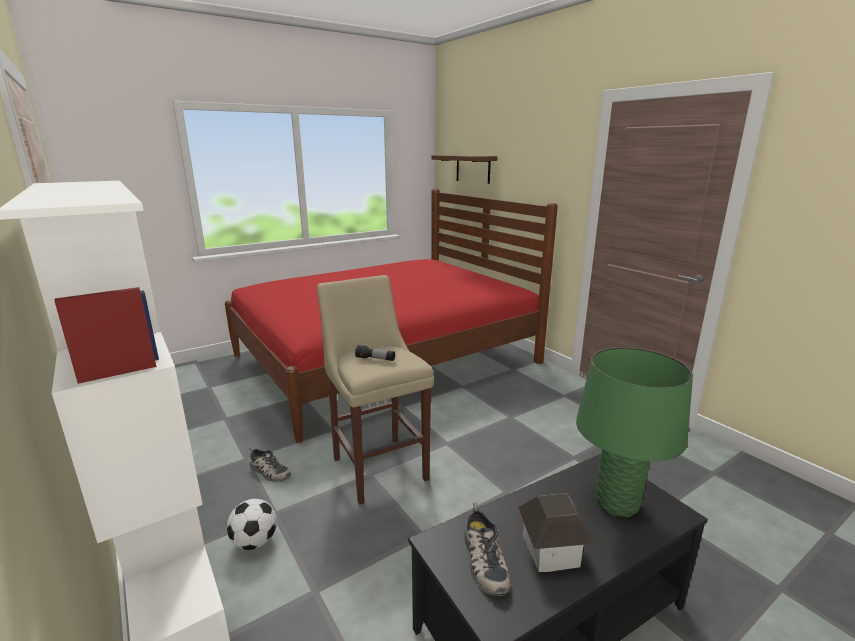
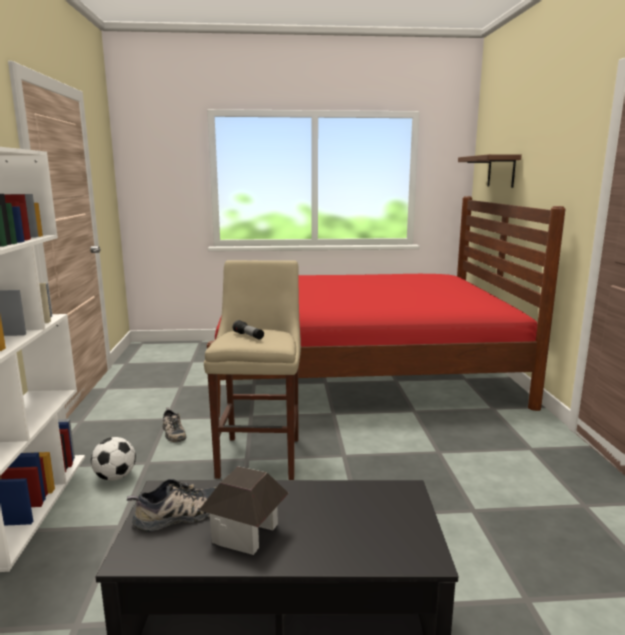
camera: 30 degrees right, 5 degrees down
shoe [464,502,511,596] -> shoe turned 135 degrees counterclockwise [127,479,216,531]
green table lamp [576,347,693,517] -> none

